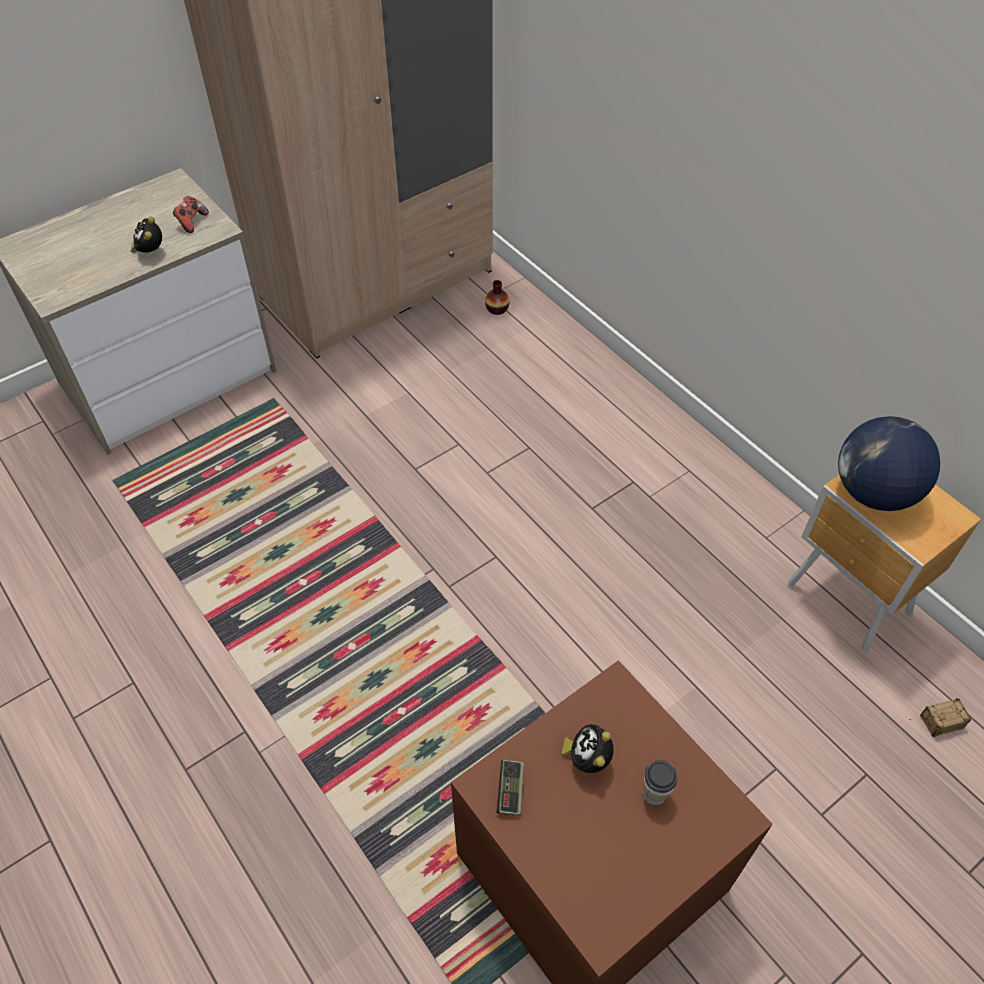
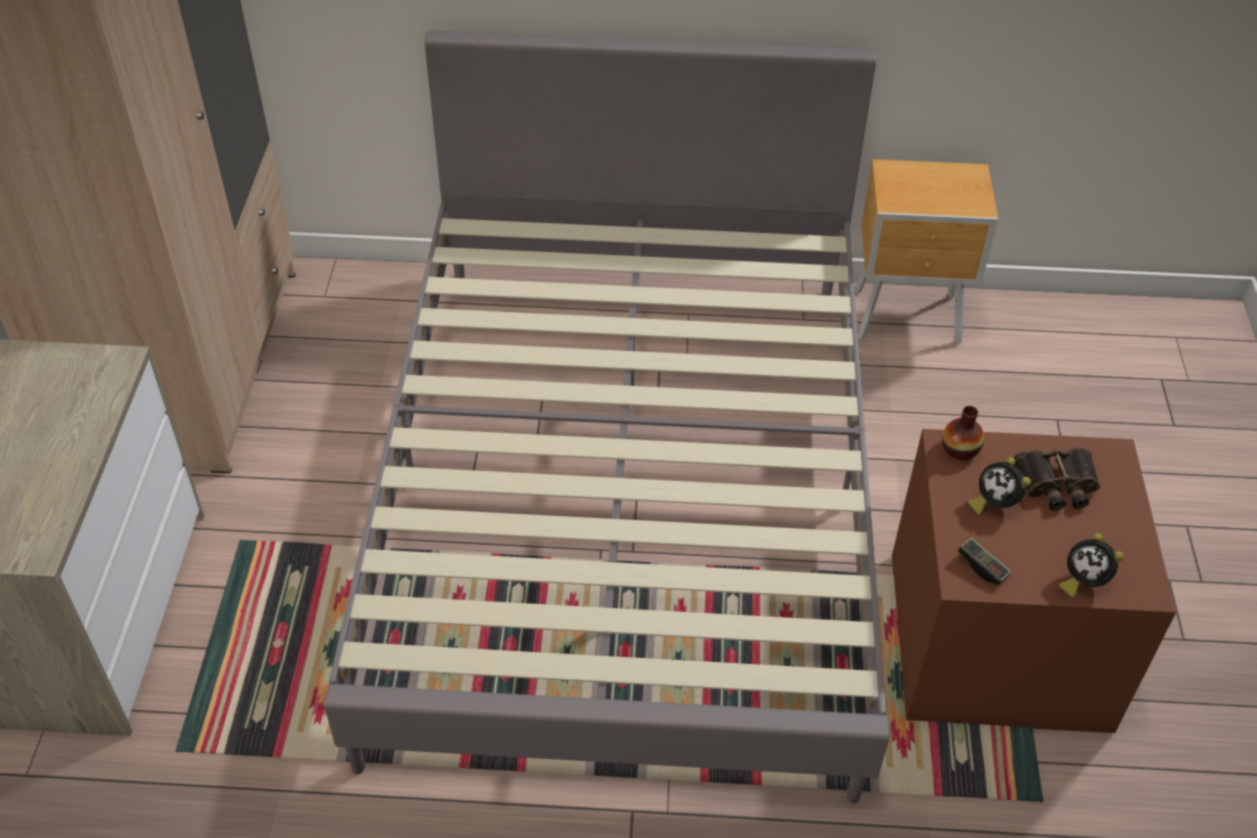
camera: 50 degrees left, 5 degrees down
alarm clock [131,217,162,253] -> alarm clock moved to [1059,533,1124,597]
game controller [173,196,209,233] -> none
vase [485,280,510,315] -> vase moved to [942,406,984,460]
cup [643,760,678,805] -> binoculars [1013,447,1100,511]
globe [838,416,941,511] -> none
storage box [910,698,971,737] -> none
none -> grey bed [324,31,890,804]

